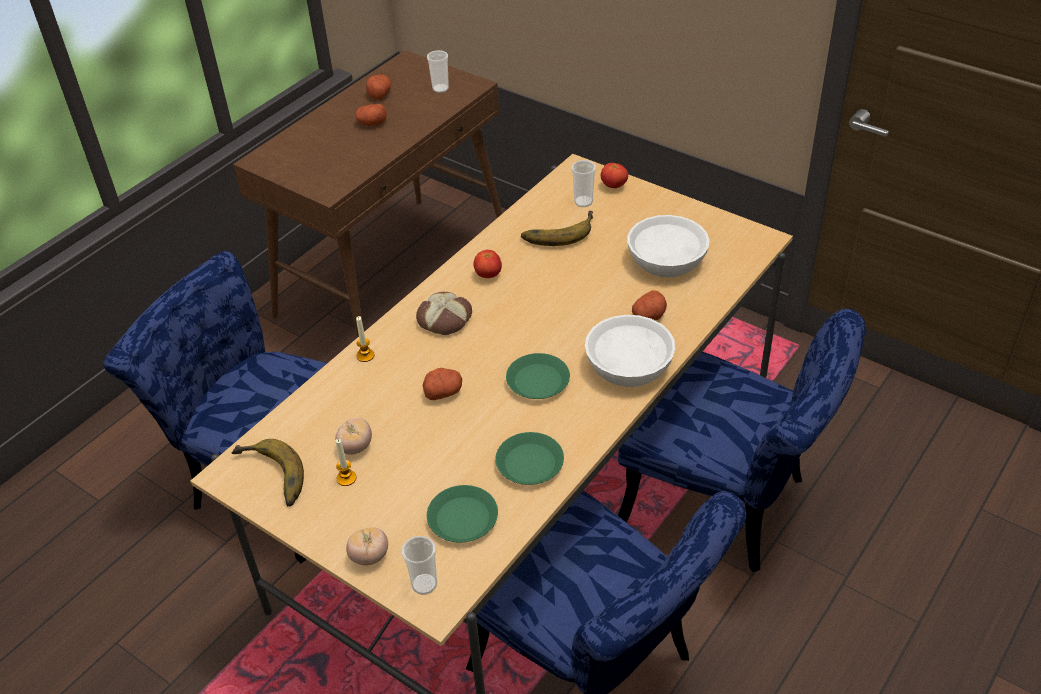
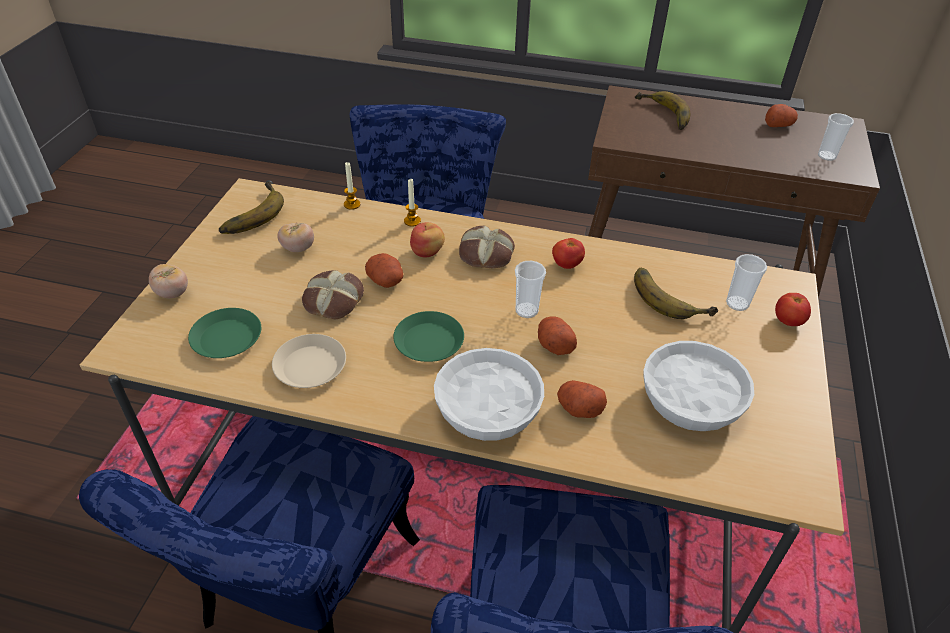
camera: 65 degrees right, 0 degrees up
candle [335,439,356,486] -> candle moved to [344,162,361,210]
potato [355,104,387,126] -> potato moved to [538,316,577,355]
cup [402,536,437,595] -> cup moved to [515,261,546,318]
green plate [495,432,564,485] -> beige plate [272,334,346,388]
none -> bread [302,270,364,319]
none -> apple [410,222,445,257]
none -> banana [635,91,690,130]

